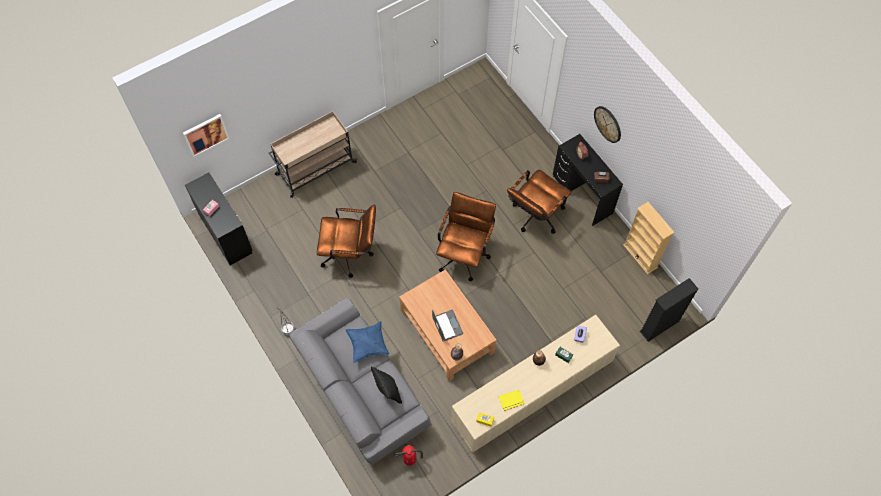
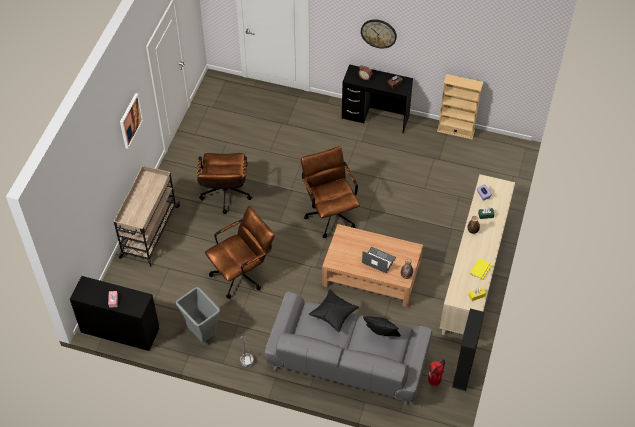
camera: 40 degrees left, 10 degrees down
picture [183,114,230,157] -> picture moved to [120,93,143,149]
blue pillow [346,321,389,363] -> black pillow [308,289,359,333]
brown office chair [507,170,571,234] -> brown office chair moved to [197,153,252,214]
black bookcase [640,278,698,342] -> black bookcase moved to [452,309,485,391]
none -> grey trash can [176,287,220,342]

